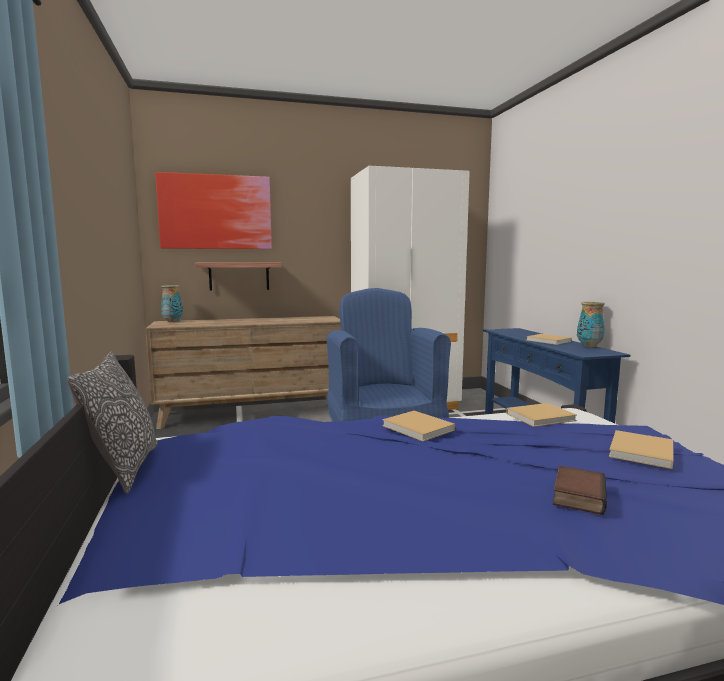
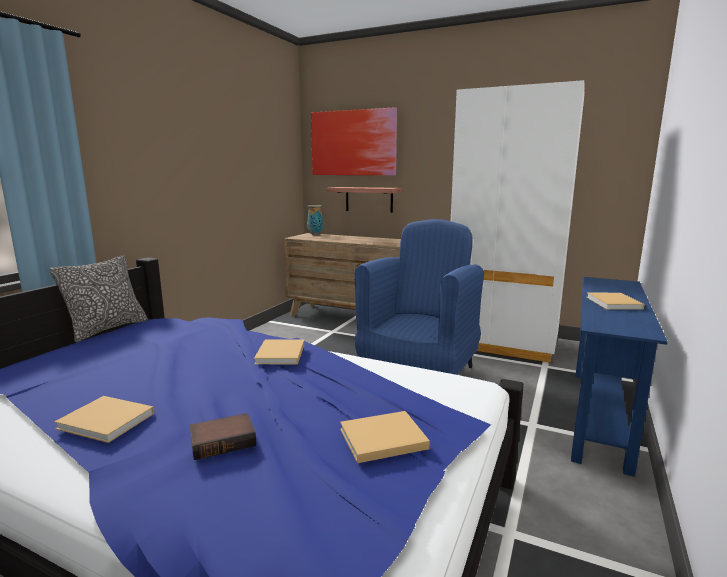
camera: 40 degrees right, 5 degrees up
beige book [506,403,577,427] -> beige book moved to [54,396,154,443]
vase [577,302,605,347] -> none

